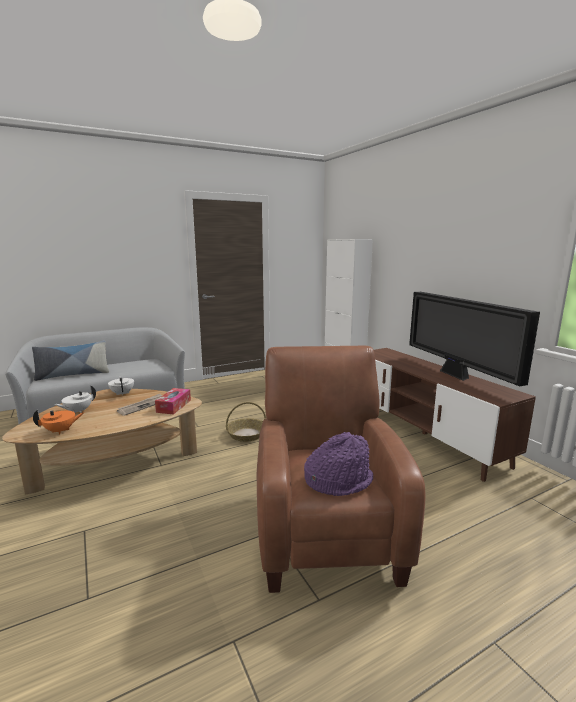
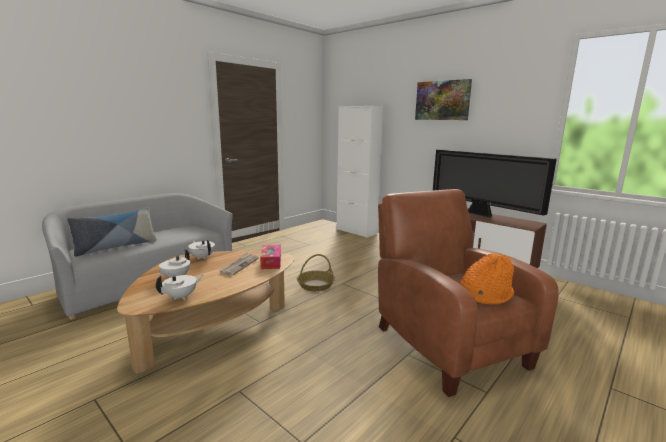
camera: 20 degrees left, 0 degrees up
orange teapot [33,409,85,435] -> white teapot [156,275,203,300]
purple hat [304,432,373,496] -> orange hat [460,253,514,305]
none -> picture [415,79,472,120]

